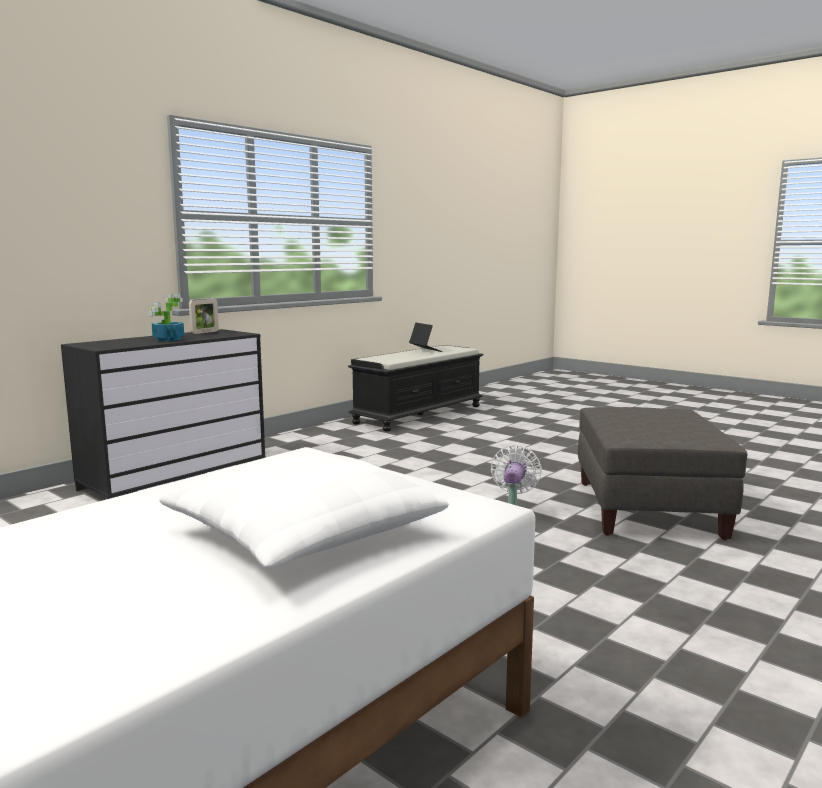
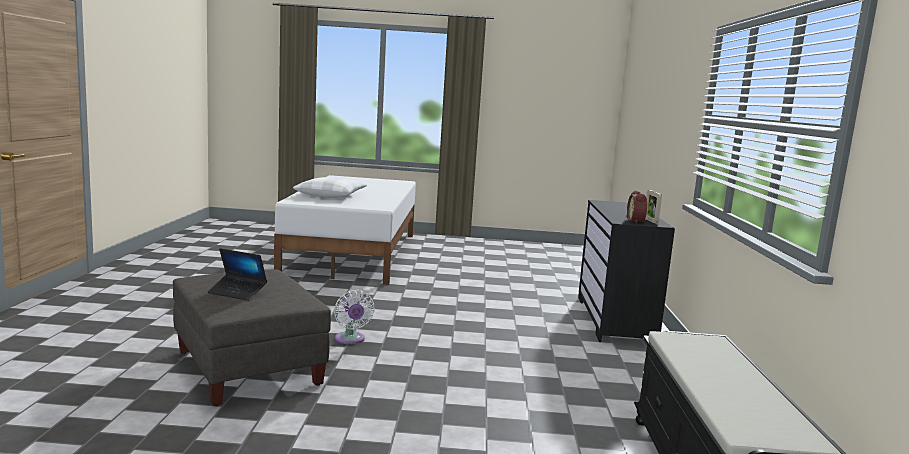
camera: 140 degrees right, 0 degrees up
potted plant [148,294,184,341] -> none
laptop [409,323,442,352] -> laptop moved to [208,248,267,301]
none -> alarm clock [627,190,647,224]

